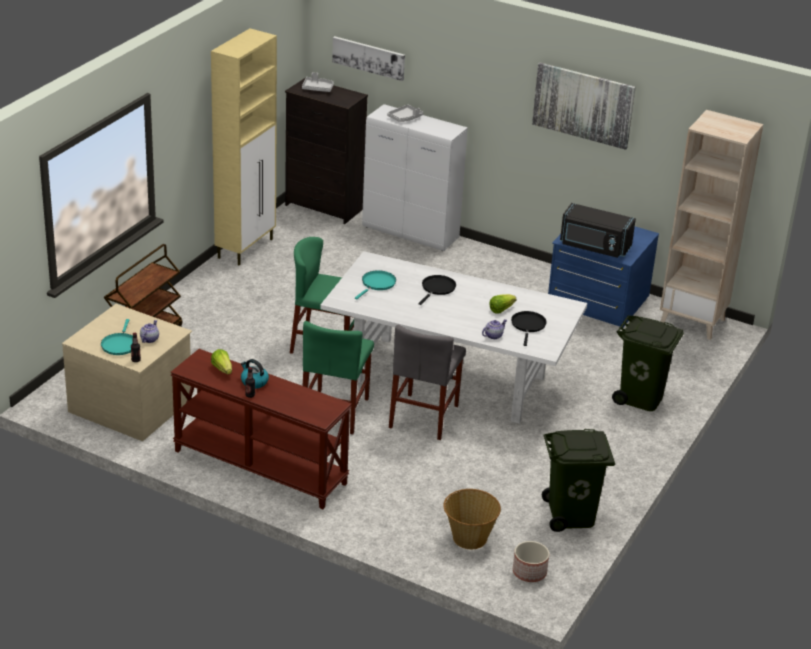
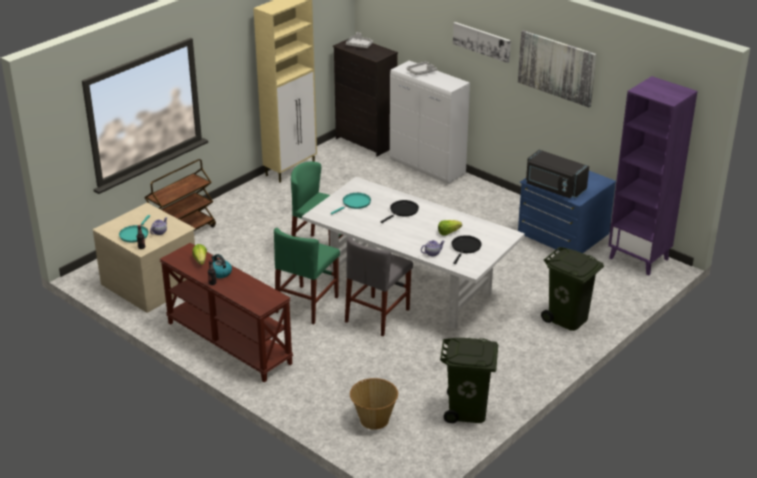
camera: 15 degrees right, 0 degrees up
picture [332,36,405,81] -> picture moved to [453,22,511,63]
planter [513,541,549,582] -> none
beige bookcase [660,110,763,340] -> purple bookcase [608,76,698,275]

